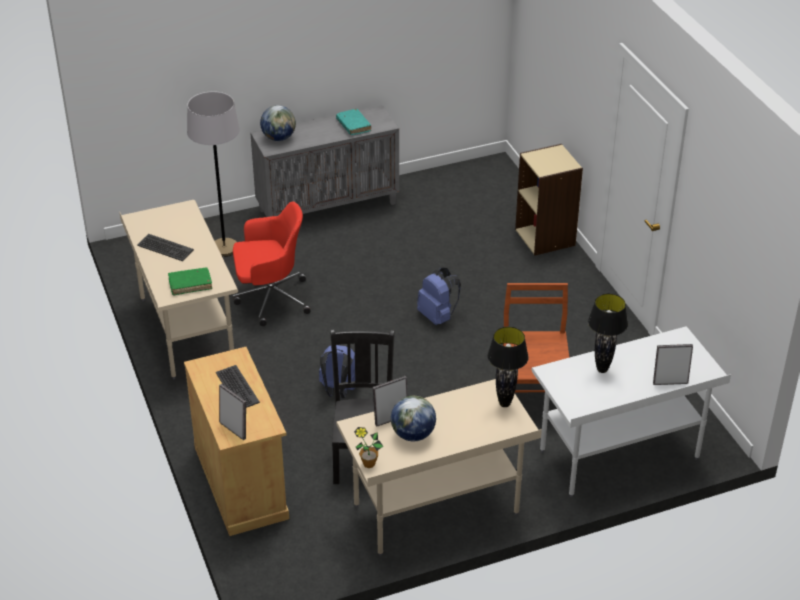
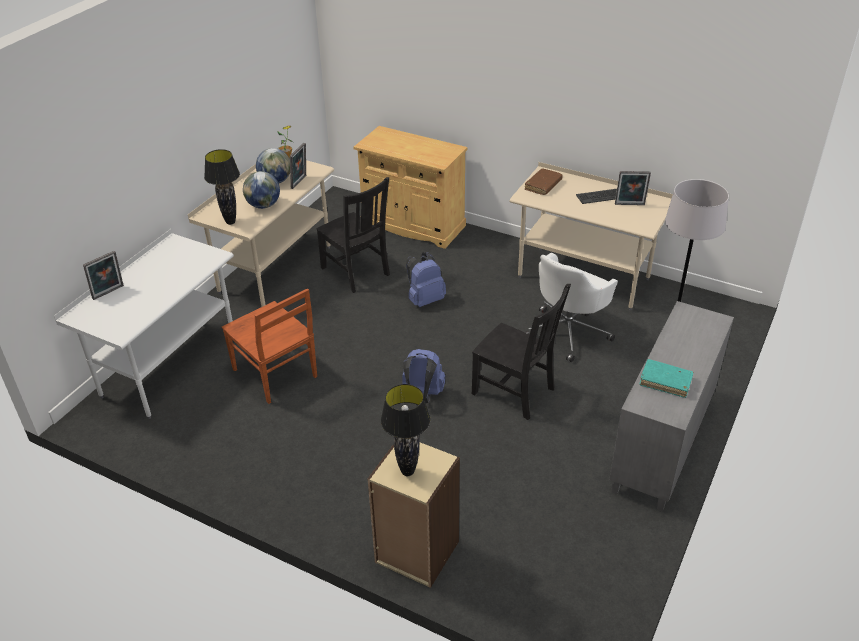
camera: 140 degrees right, 0 degrees up
green book [168,267,212,295] -> brown book [525,168,563,195]
keyboard [216,365,260,408] -> none
picture frame [219,384,246,440] -> picture frame moved to [615,171,651,205]
red office chair [233,202,311,326] -> white office chair [525,253,618,362]
globe [260,105,296,141] -> globe moved to [243,171,280,209]
black table lamp [588,293,628,373] -> black table lamp moved to [381,384,430,476]
none -> black chair [472,284,571,420]

